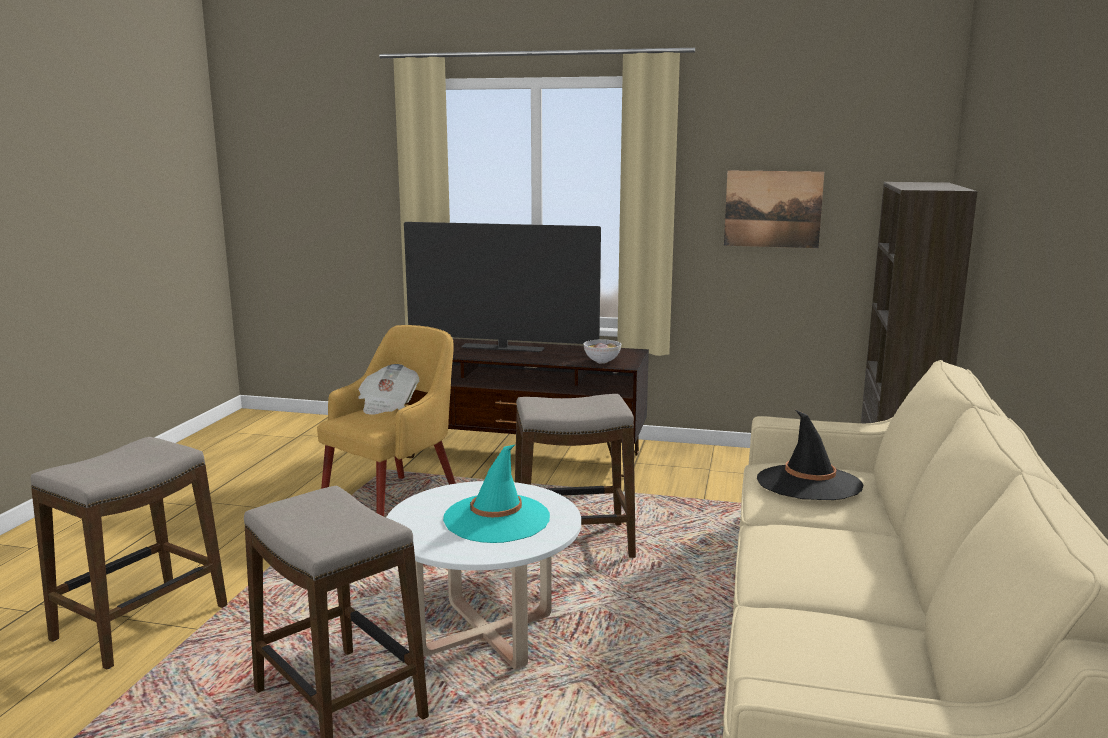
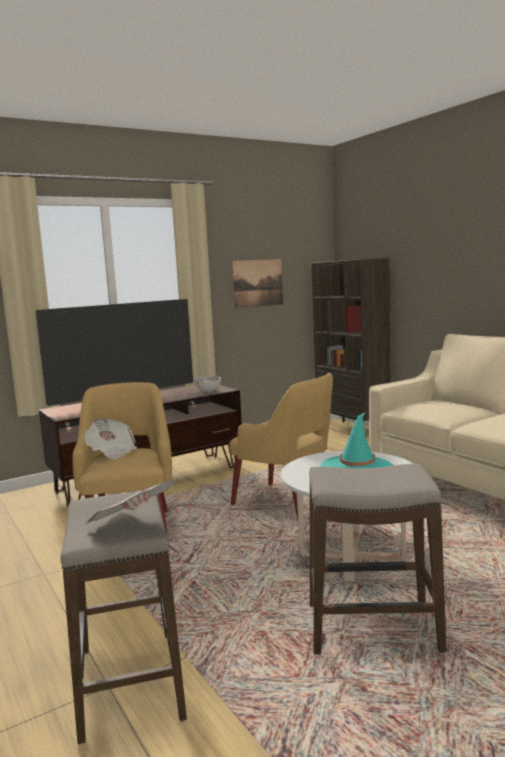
camera: 45 degrees left, 5 degrees down
stool [515,394,636,558] -> yellow armchair [229,373,333,520]
black hat [757,410,863,500] -> none
none -> newspaper [85,480,177,524]

